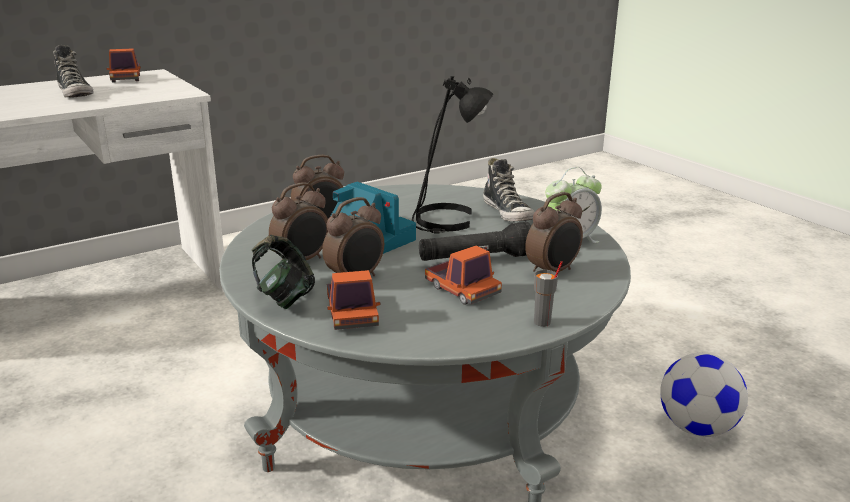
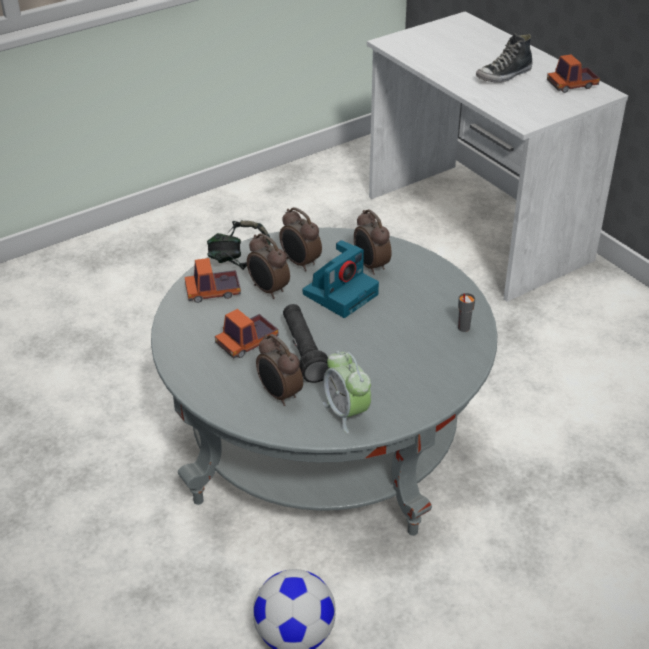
camera: 90 degrees right, 15 degrees up
black table lamp [412,76,493,234] -> none
shoe [483,158,535,222] -> none
grey cup [534,261,563,327] -> grey cup moved to [458,293,475,332]

